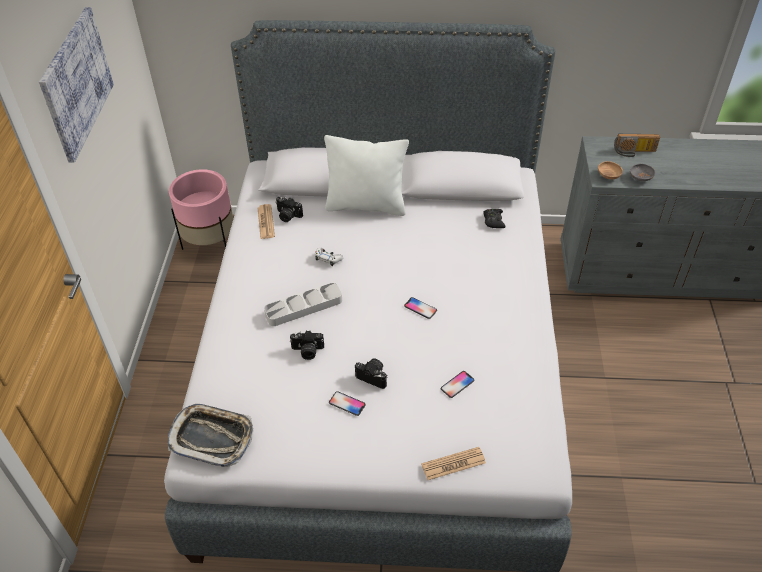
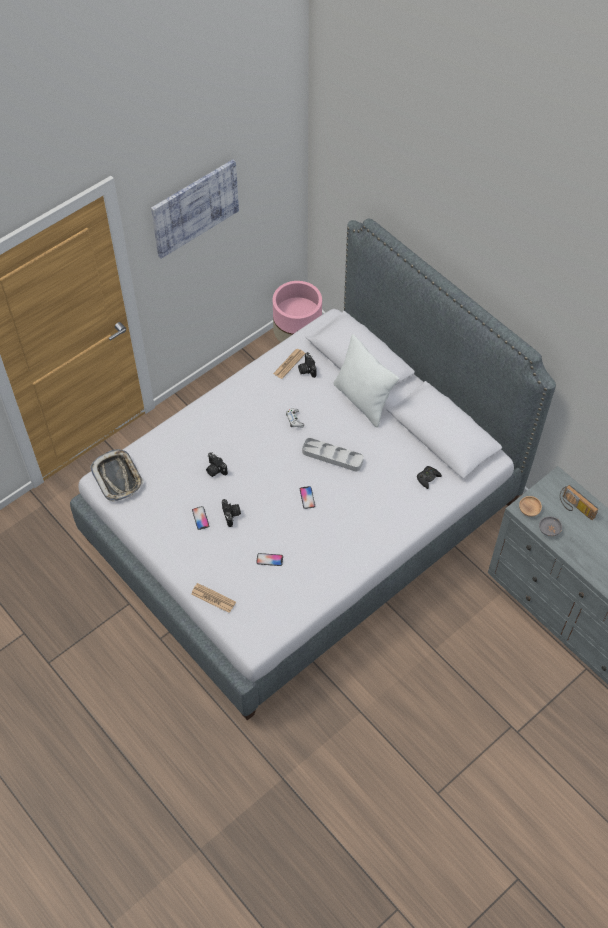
camera: 45 degrees right, 10 degrees up
grey tray [264,283,342,326] -> grey tray moved to [302,438,364,471]

